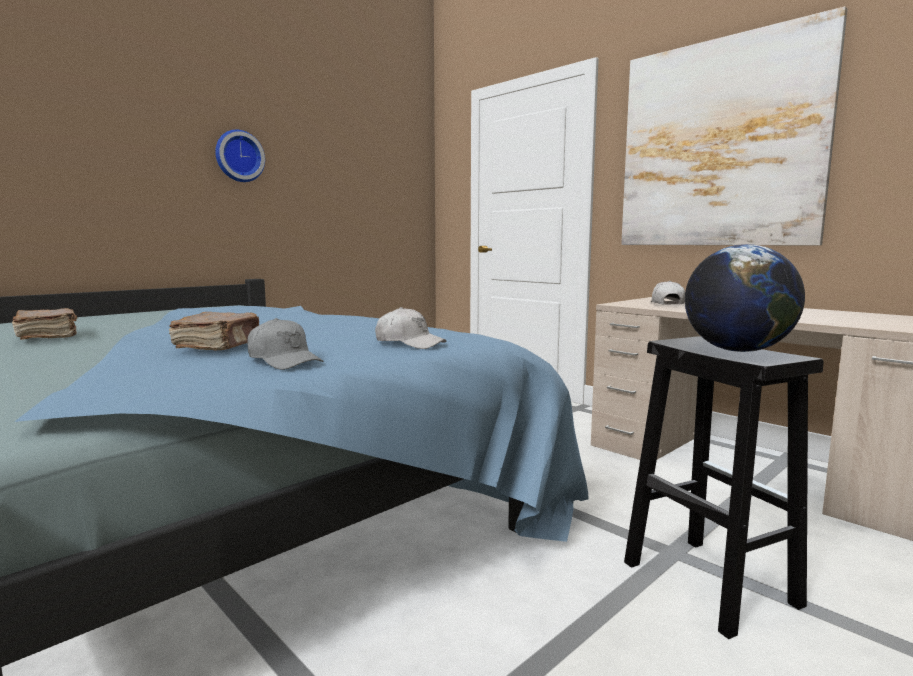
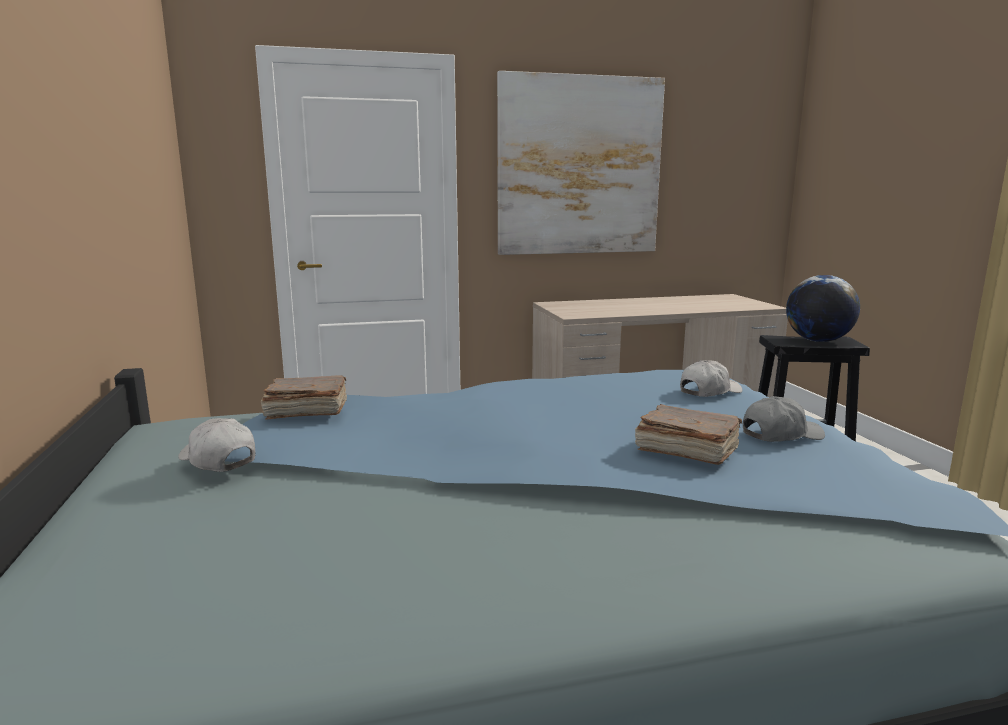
camera: 60 degrees left, 5 degrees up
brown book [12,308,77,340] -> brown book moved to [260,375,347,420]
wall clock [215,130,265,182] -> none
white cap [651,281,685,304] -> white cap moved to [178,418,256,472]

